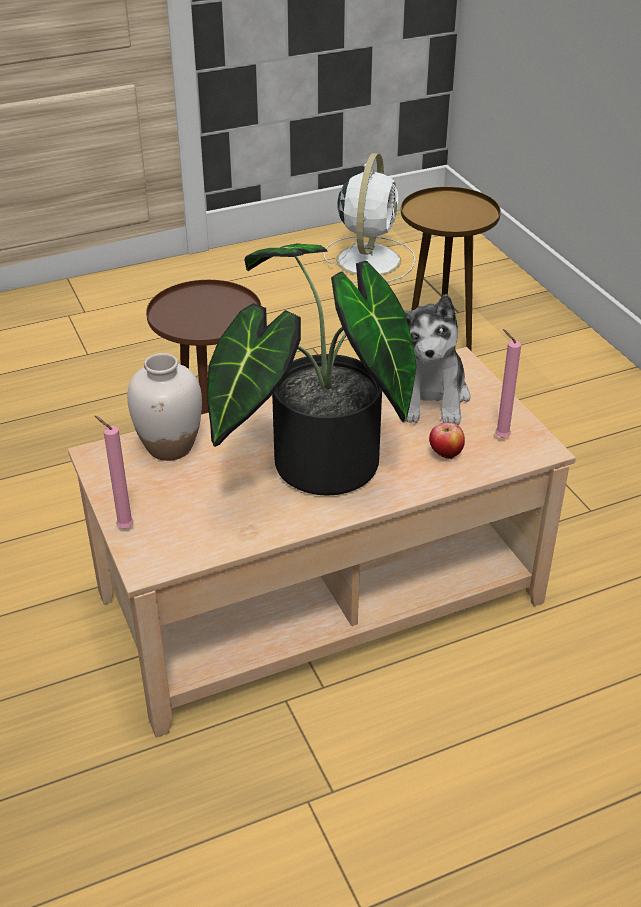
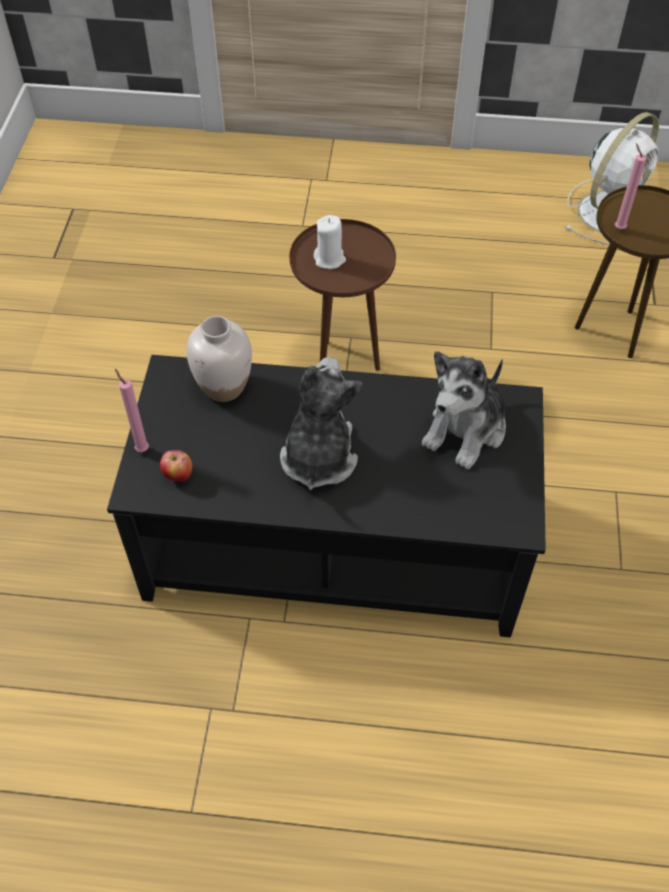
camera: 30 degrees right, 15 degrees up
beige coffee table [68,347,576,738] -> black coffee table [107,355,546,637]
potted plant [207,243,416,496] -> plush toy [280,357,362,490]
apple [429,422,465,459] -> apple moved to [160,450,192,482]
pink candle [495,329,521,438] -> pink candle moved to [615,143,646,229]
none -> white candle [314,215,346,269]

